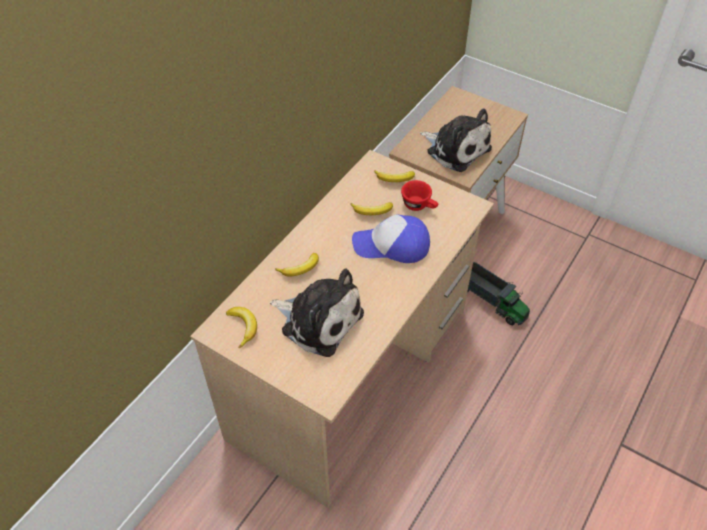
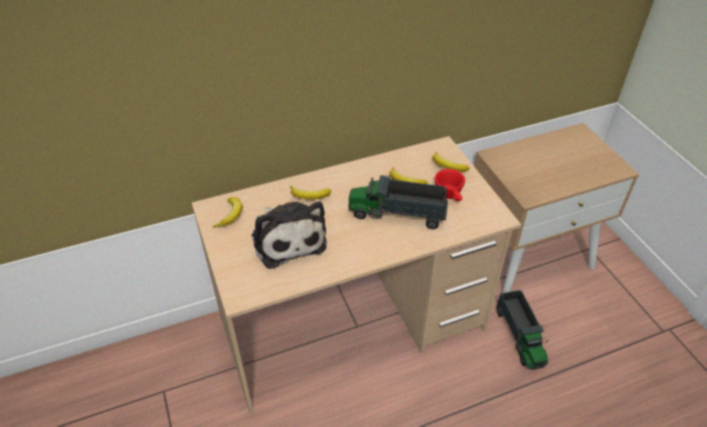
camera: 35 degrees right, 5 degrees down
cap [352,214,430,263] -> toy truck [348,175,448,229]
plush toy [420,109,492,172] -> none

